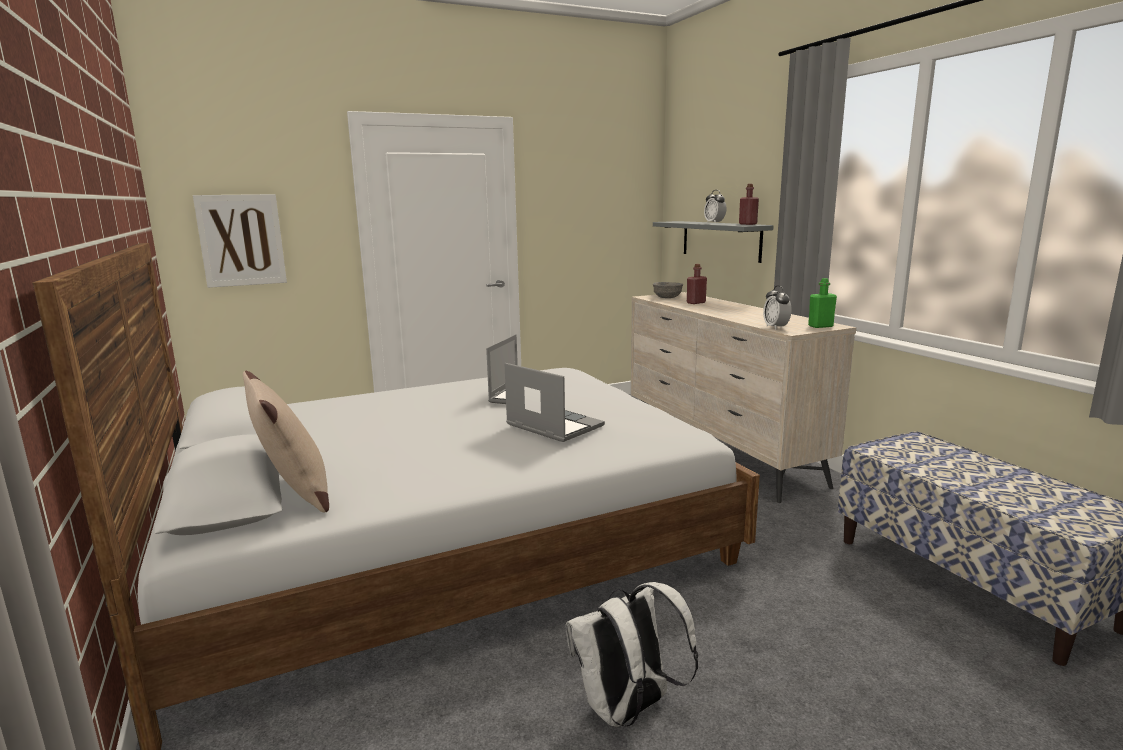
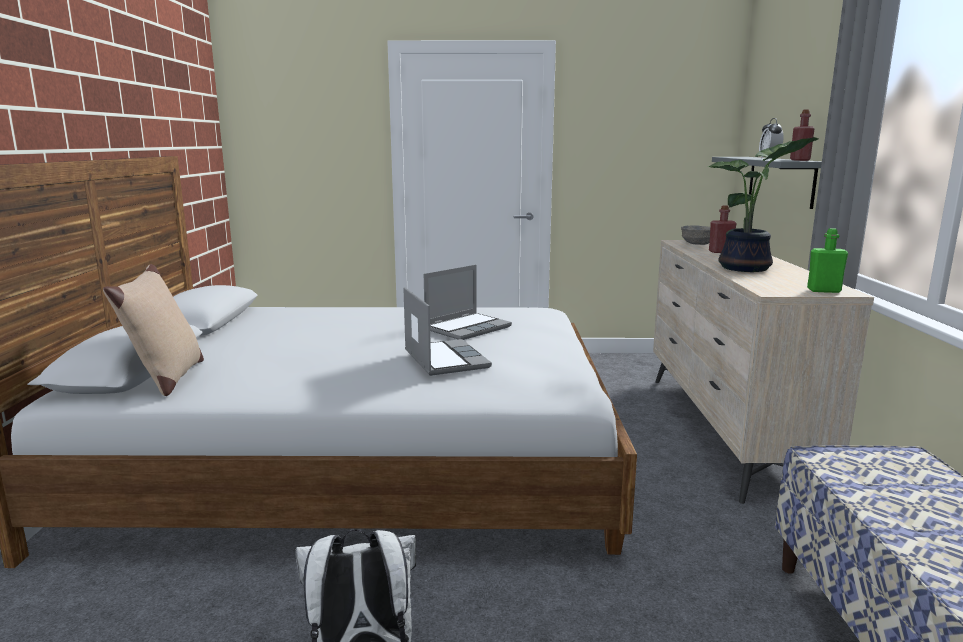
camera: 25 degrees right, 0 degrees up
picture [193,194,287,288] -> none
alarm clock [763,286,792,330] -> none
none -> potted plant [708,137,818,272]

